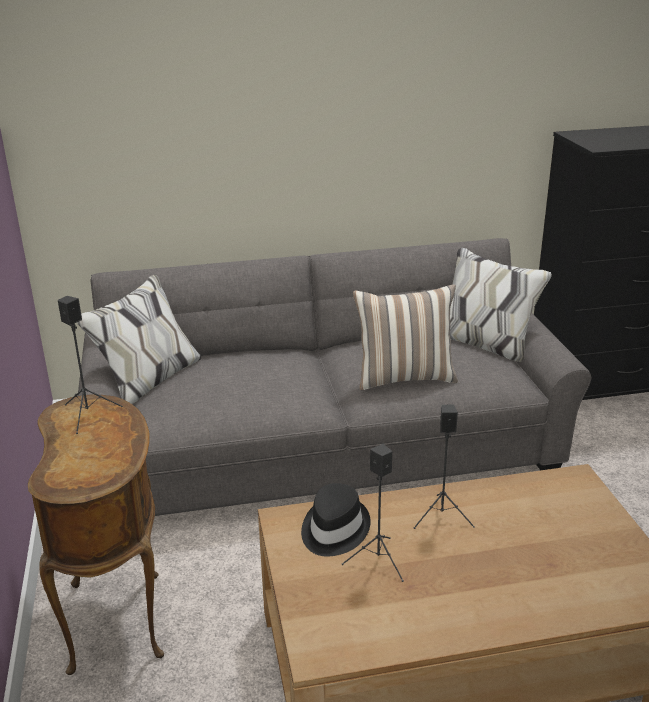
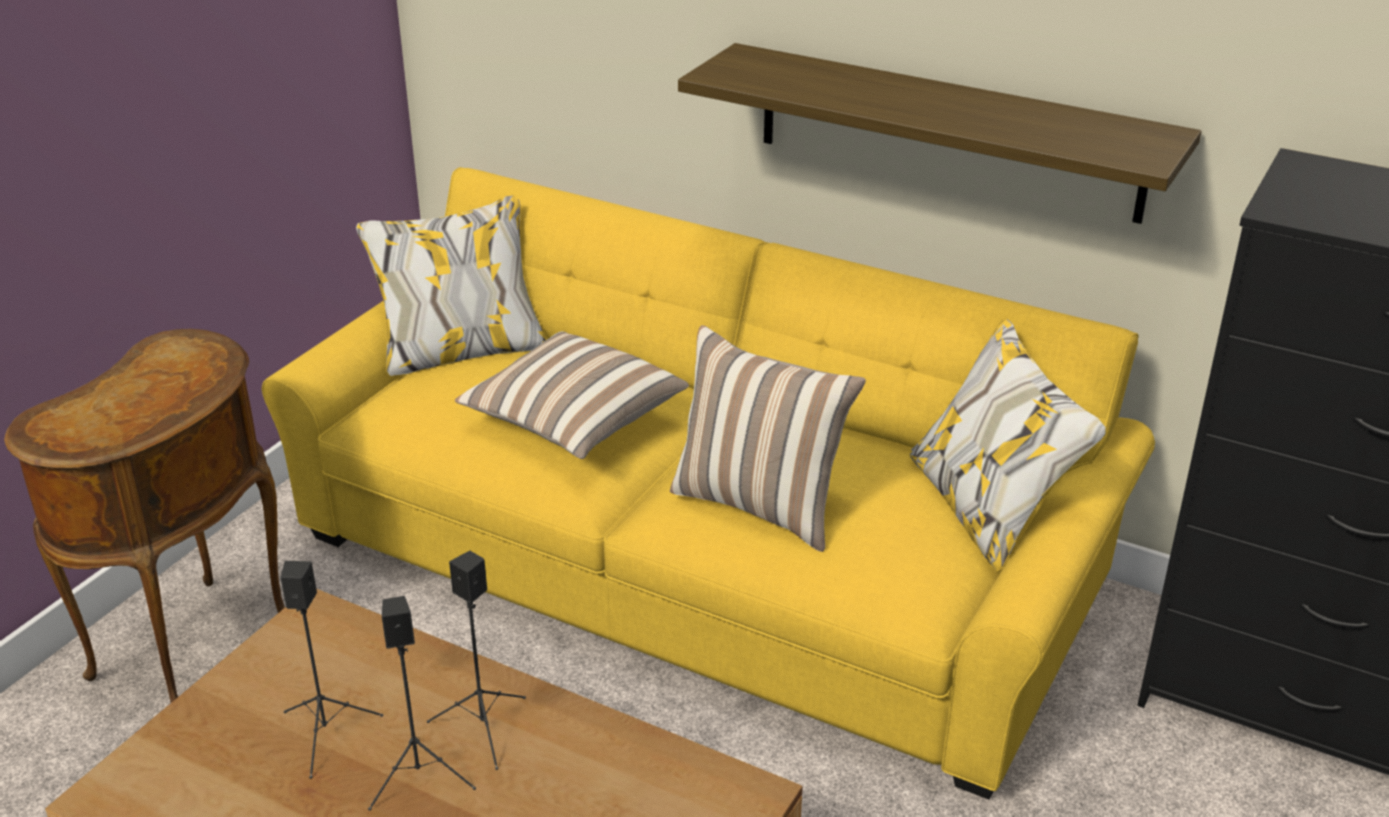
camera: 40 degrees right, 5 degrees up
black speaker [58,296,123,434] -> black speaker moved to [368,596,476,811]
grey sofa [77,238,592,516] -> yellow sofa [262,167,1155,800]
black hat [301,483,371,556] -> none
none -> pillow [455,331,689,459]
none -> shelf [678,43,1202,224]

